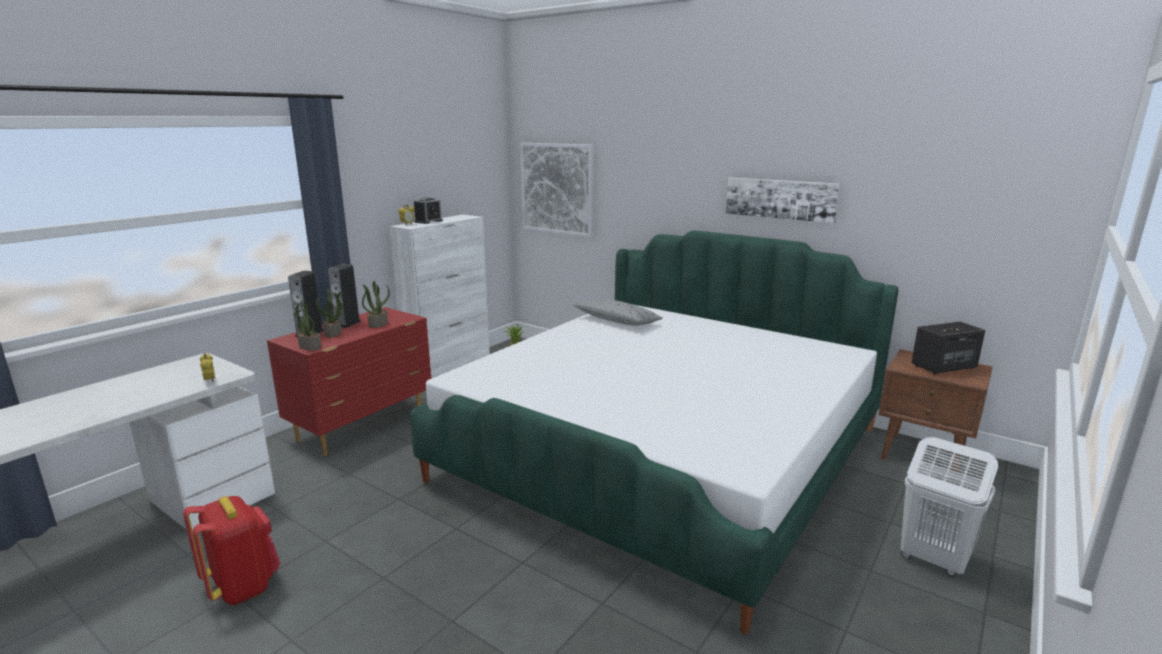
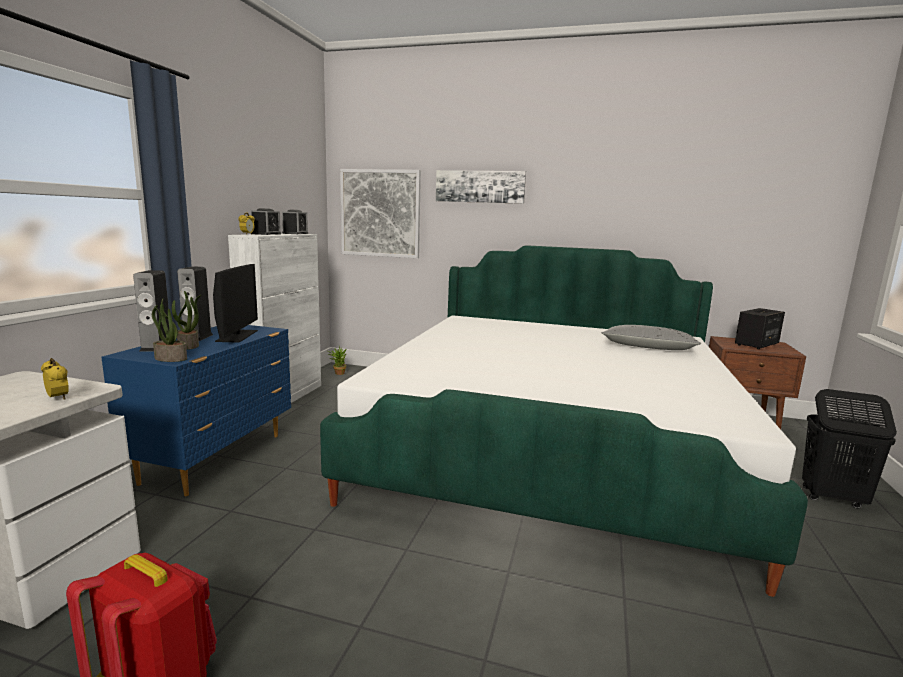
camera: 20 degrees left, 5 degrees down
red dresser [267,307,431,456] -> blue dresser [101,325,291,496]
potted plant [362,281,390,328] -> monitor [213,264,258,343]
grey pillow [573,298,663,326] -> grey pillow moved to [602,325,701,350]
picture [726,178,840,223] -> picture moved to [436,170,526,204]
white laundry basket [900,437,998,576] -> black laundry basket [802,389,897,509]
none -> alarm clock [282,210,308,234]

